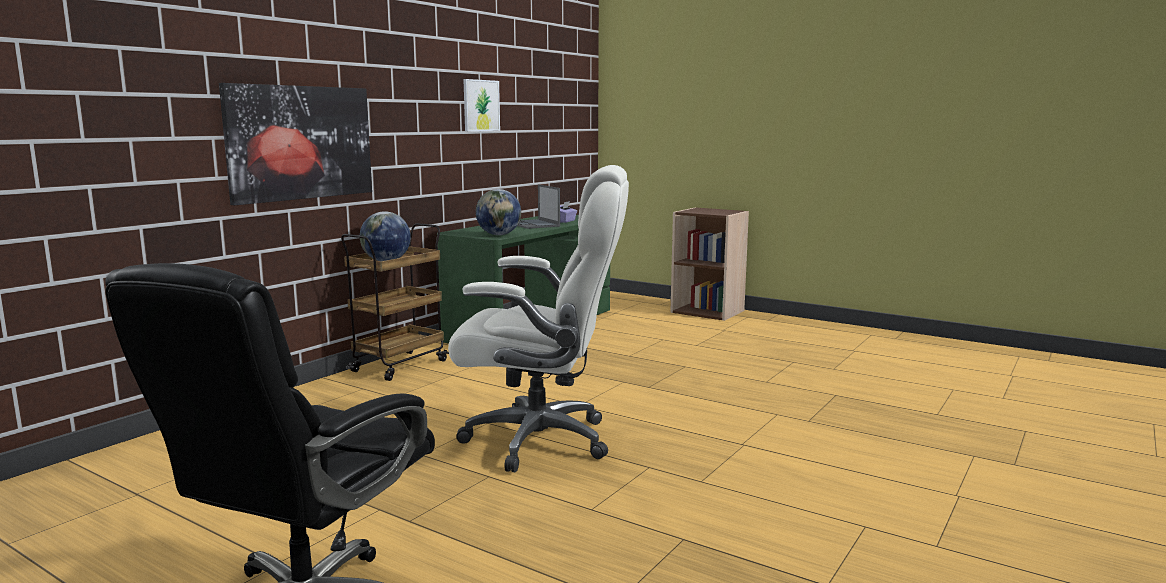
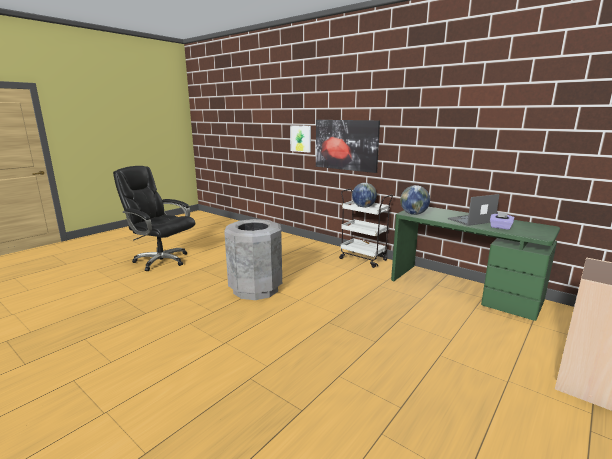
camera: 95 degrees right, 5 degrees up
brown cart [341,223,449,381] -> white cart [339,189,393,268]
white office chair [448,165,629,472] -> grey trash can [224,219,282,300]
picture [463,79,500,131] -> picture moved to [290,125,311,153]

